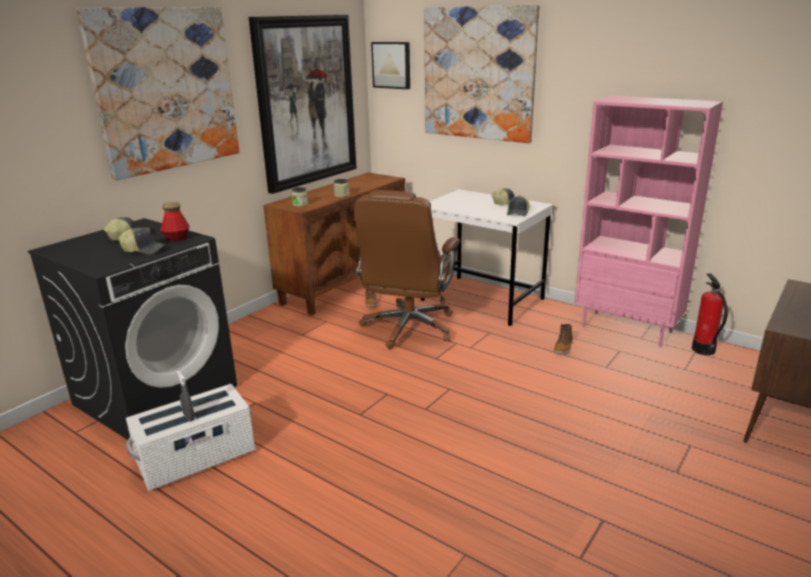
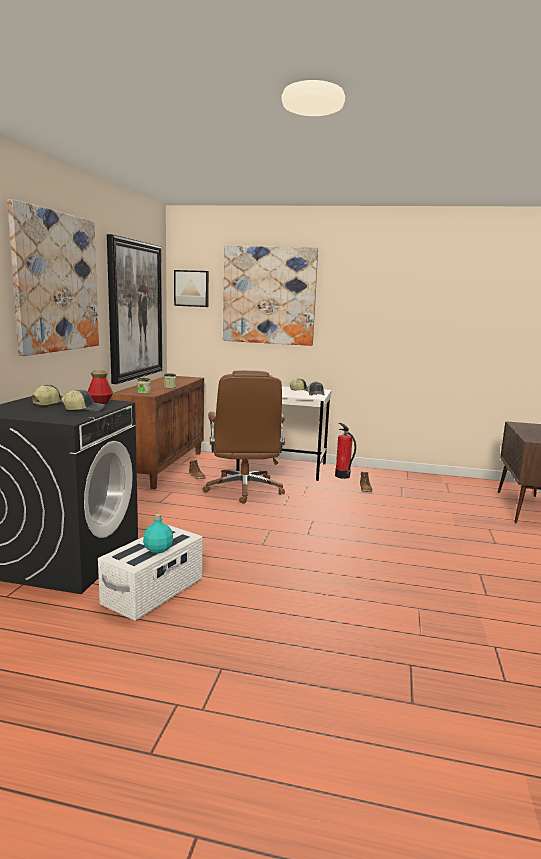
camera: 25 degrees left, 10 degrees down
grey spray bottle [177,371,195,421] -> turquoise bottle [143,514,173,553]
pink bookcase [574,96,723,347] -> none
fire extinguisher [692,273,728,355] -> fire extinguisher moved to [335,423,356,479]

